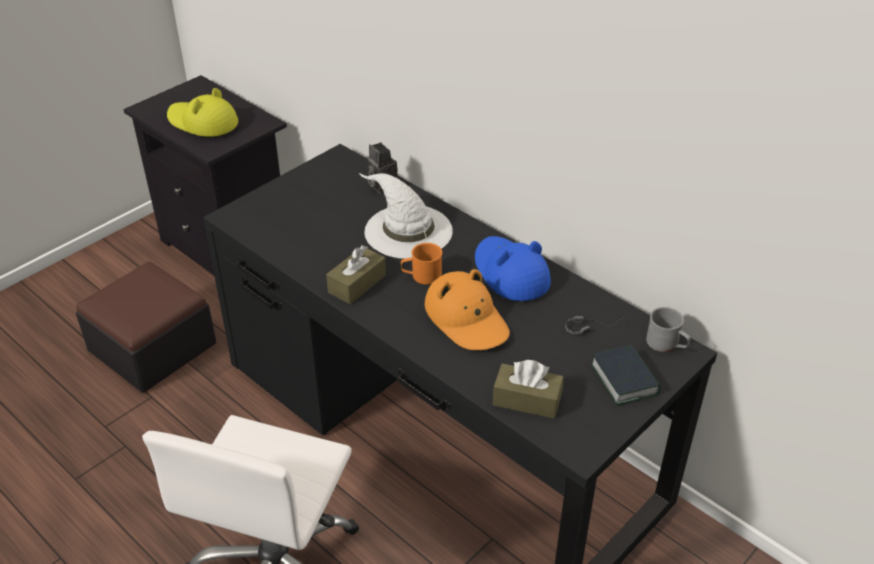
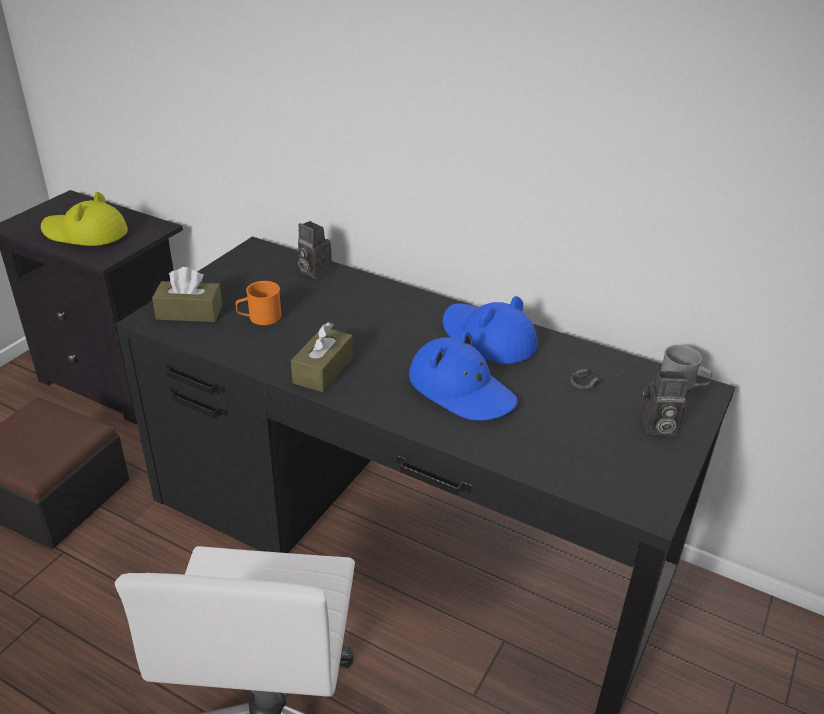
camera: 15 degrees left, 5 degrees down
white hat [359,173,453,259] -> none
orange mug [401,243,442,285] -> orange mug moved to [236,281,281,325]
orange hat [425,269,510,350] -> blue hat [409,331,518,421]
brown tissue box [493,360,564,419] -> brown tissue box moved to [152,267,222,322]
book [591,344,660,406] -> camera [642,370,689,436]

